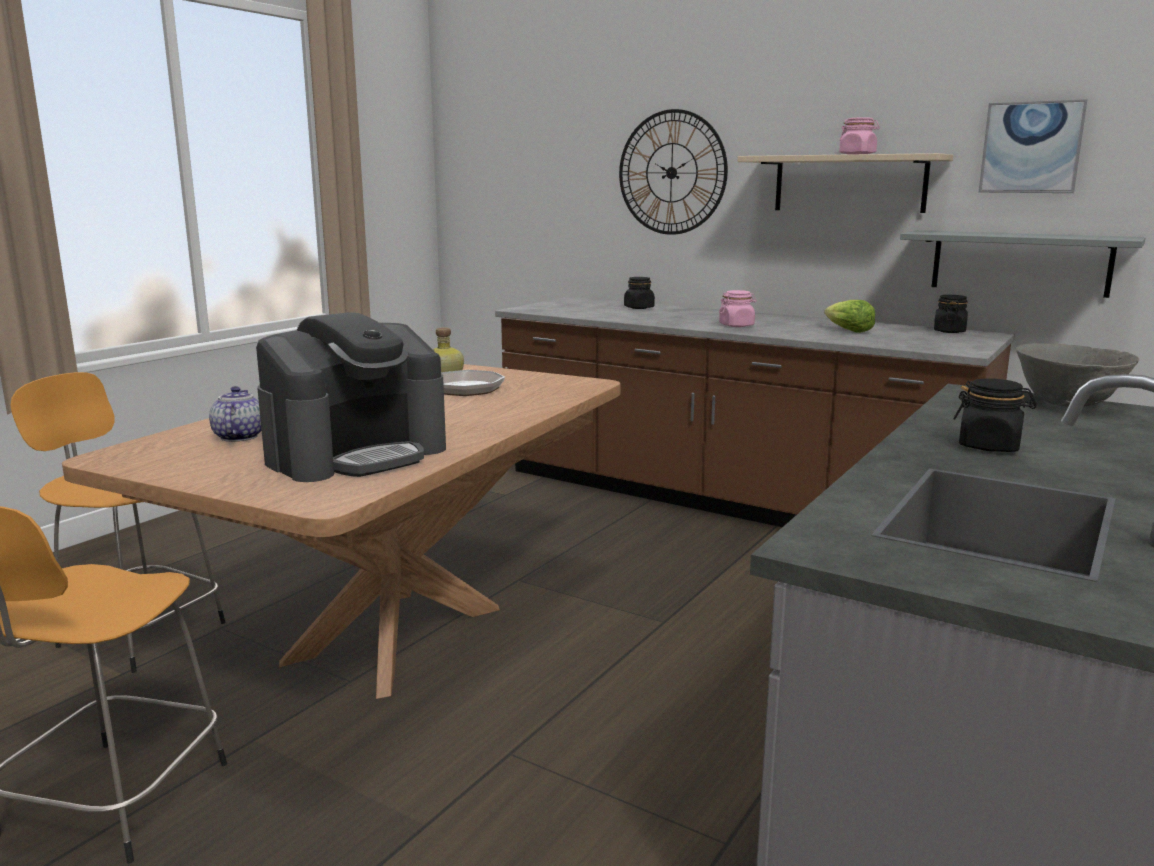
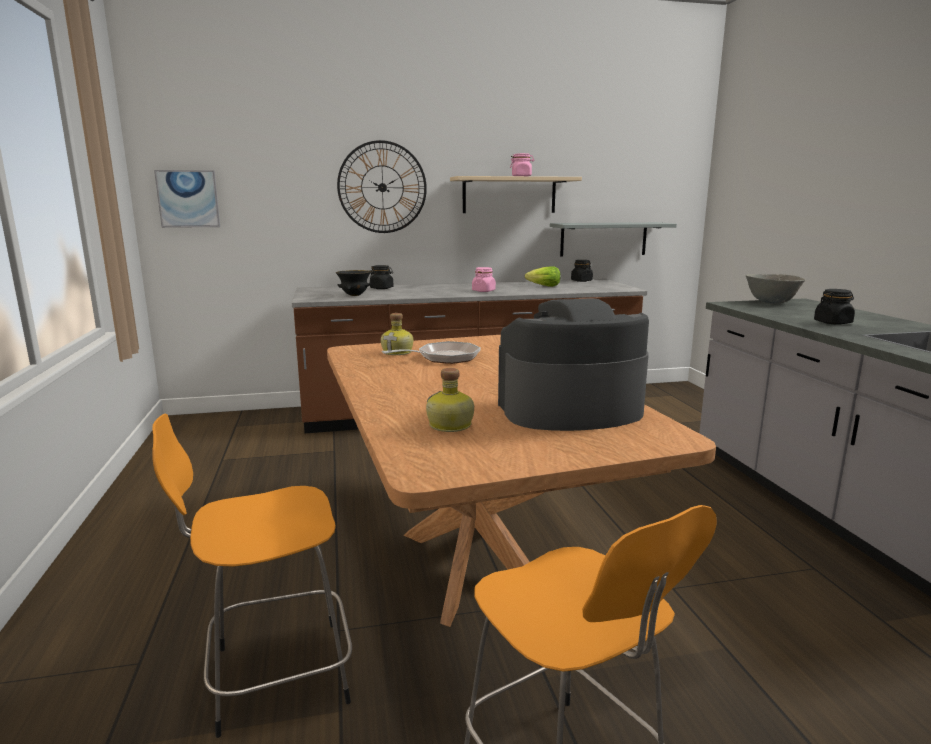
camera: 45 degrees left, 0 degrees up
teapot [209,386,262,442] -> bottle [426,368,474,432]
coffee machine [256,312,446,482] -> coffee machine turned 105 degrees counterclockwise [498,298,649,431]
picture [979,99,1087,193] -> picture moved to [154,170,220,228]
none -> black bowl [336,270,371,296]

